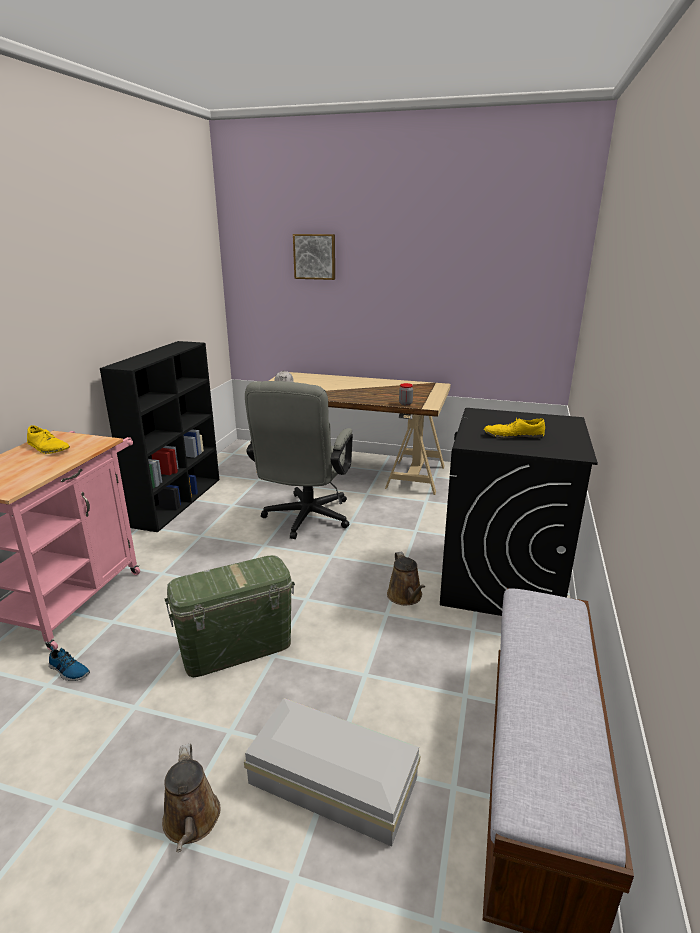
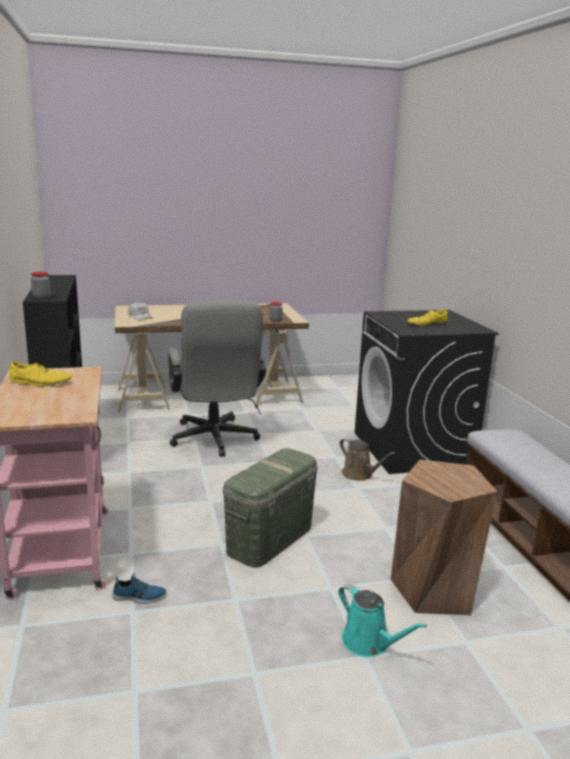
camera: 30 degrees left, 5 degrees down
brown watering can [162,743,221,852] -> turquoise watering can [338,584,427,657]
white storage box [244,698,421,847] -> brown stool [391,460,497,615]
picture [293,234,335,280] -> none
none -> jar [31,272,51,299]

